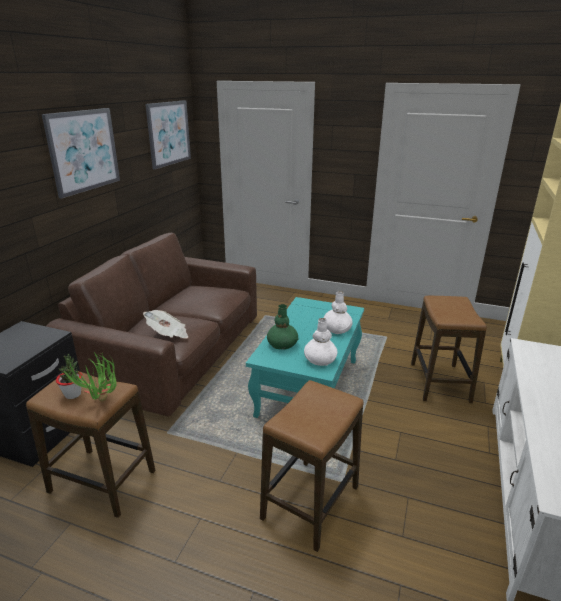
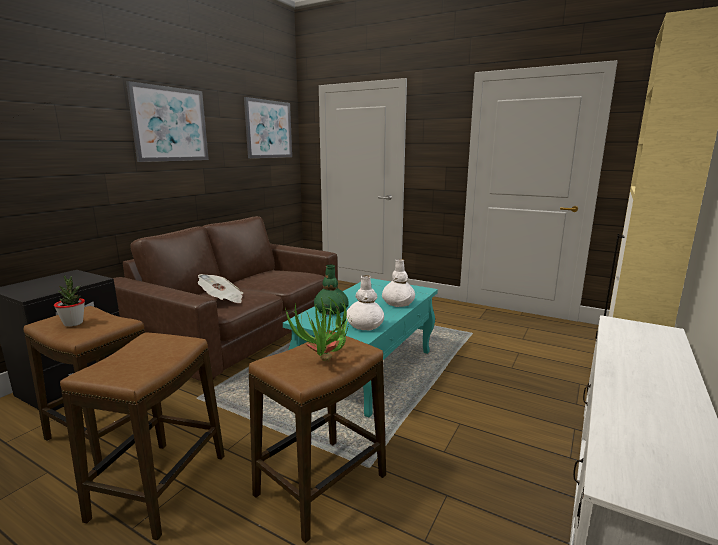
camera: 10 degrees right, 10 degrees down
potted plant [61,352,117,401] -> potted plant moved to [285,295,352,362]
stool [411,296,487,403] -> stool moved to [60,332,225,540]

